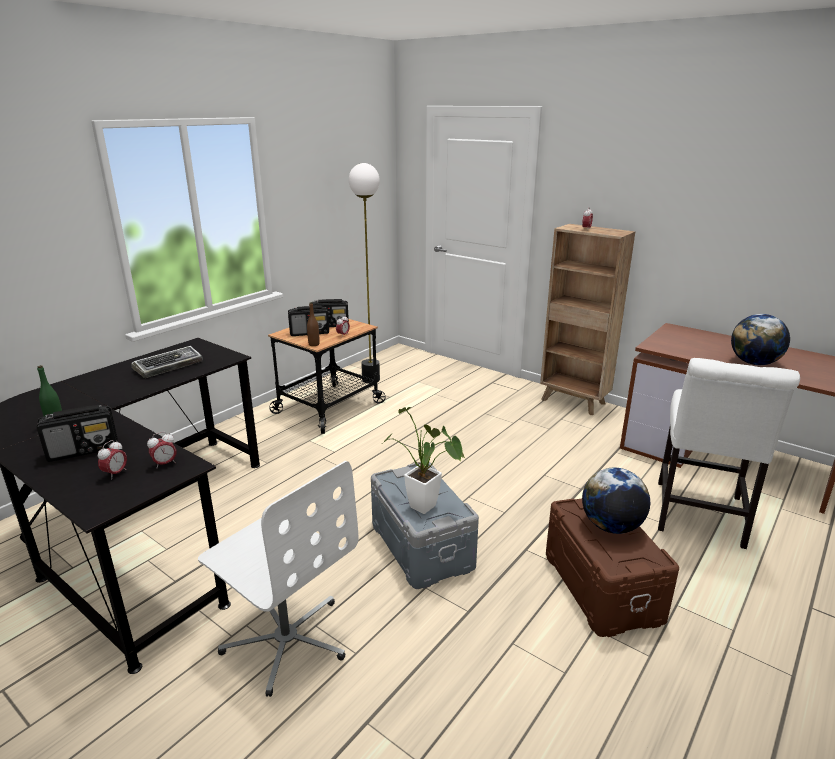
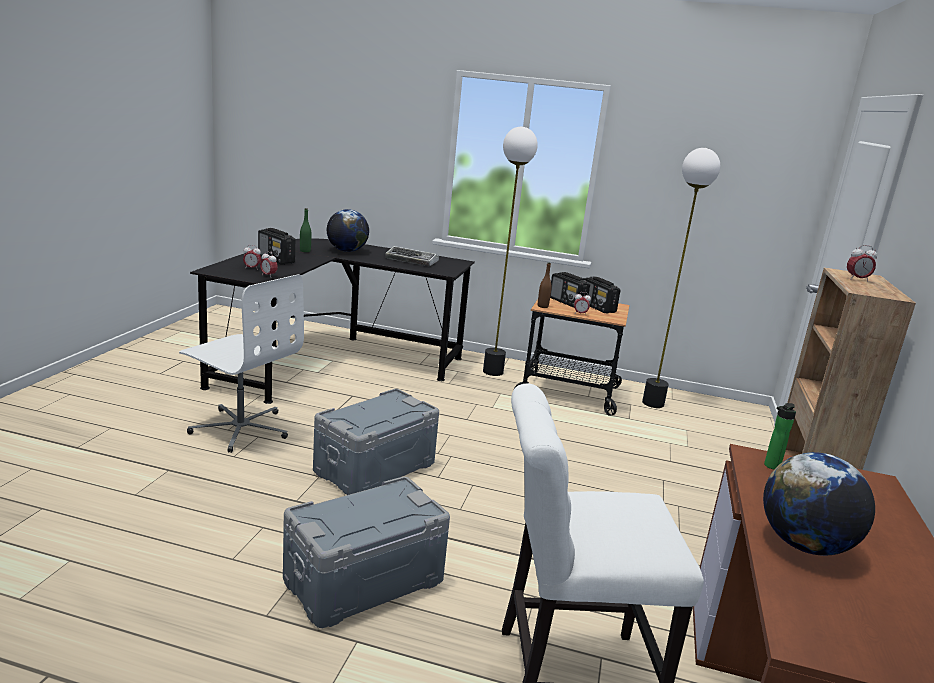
camera: 65 degrees right, 5 degrees down
white office chair [198,461,358,697] -> white office chair turned 75 degrees counterclockwise [179,274,304,453]
potted plant [383,407,465,514] -> none
brown storage box [546,499,679,637] -> grey storage box [283,476,450,628]
globe [582,468,650,534] -> globe moved to [327,209,369,252]
none -> floor lamp [483,127,538,376]
none -> bottle [764,403,796,469]

